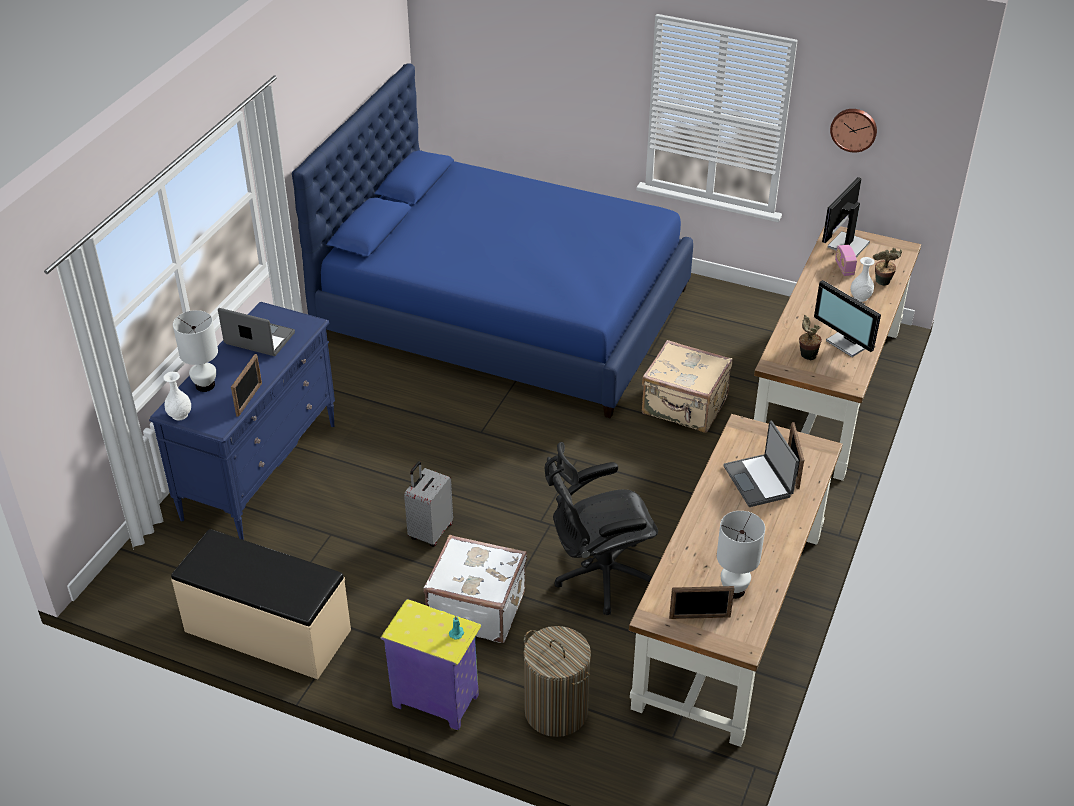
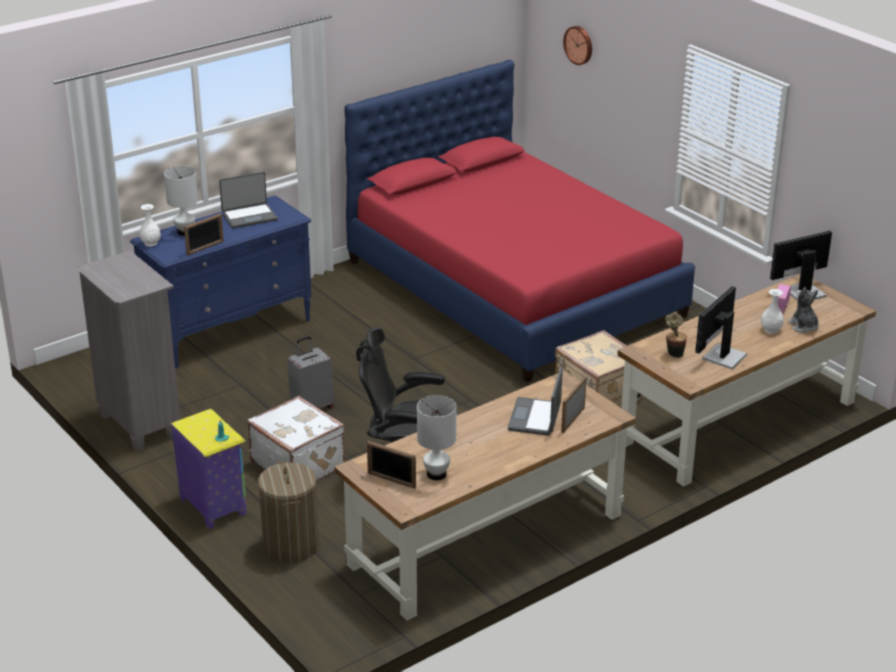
camera: 30 degrees right, 10 degrees down
beige bench [171,529,351,680] -> grey cabinet [77,251,180,452]
laptop [218,308,295,356] -> laptop turned 105 degrees clockwise [219,172,278,229]
blue bed [292,63,693,419] -> red bed [344,60,695,382]
monitor [814,280,881,357] -> monitor turned 45 degrees clockwise [695,286,747,369]
wall clock [830,109,877,153] -> wall clock moved to [563,26,592,65]
potted plant [873,248,902,286] -> plush toy [788,287,818,333]

